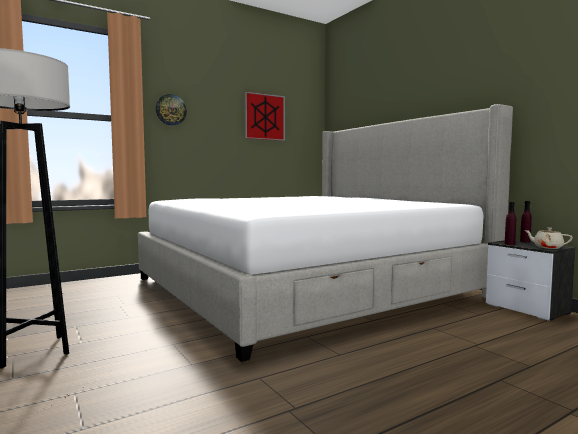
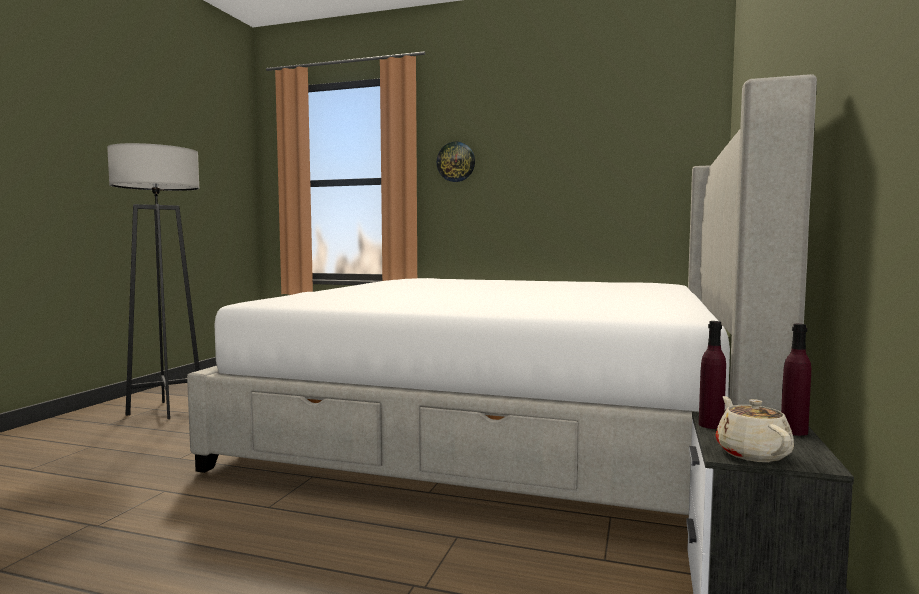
camera: 50 degrees right, 0 degrees up
picture [245,92,285,141] -> none

